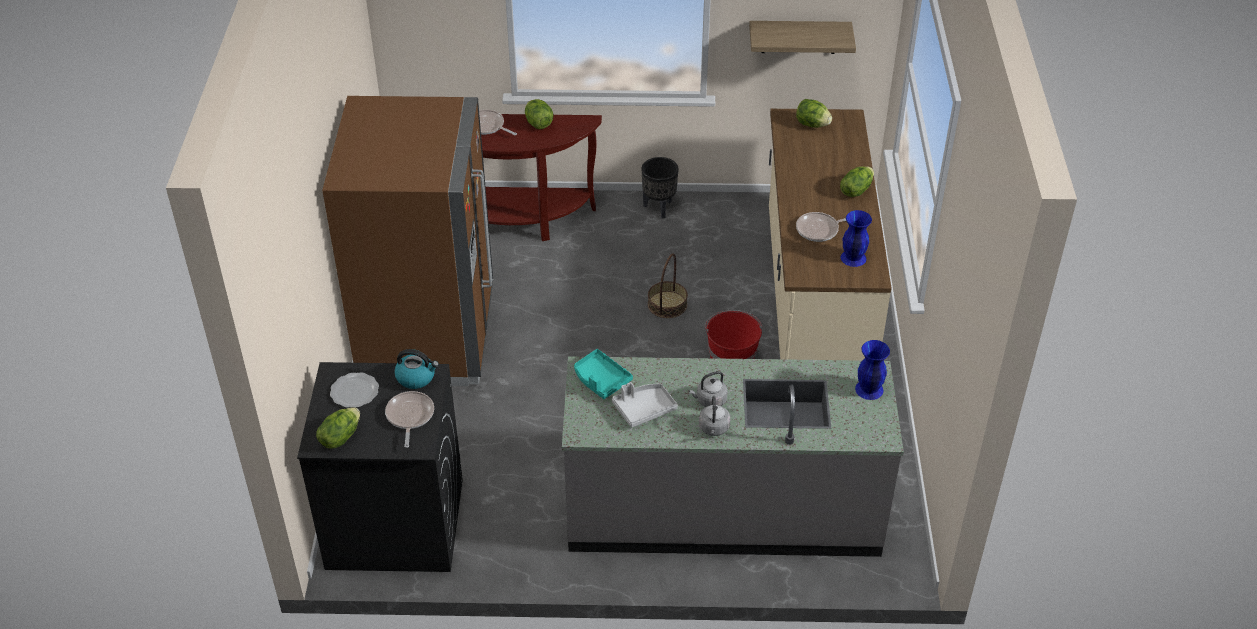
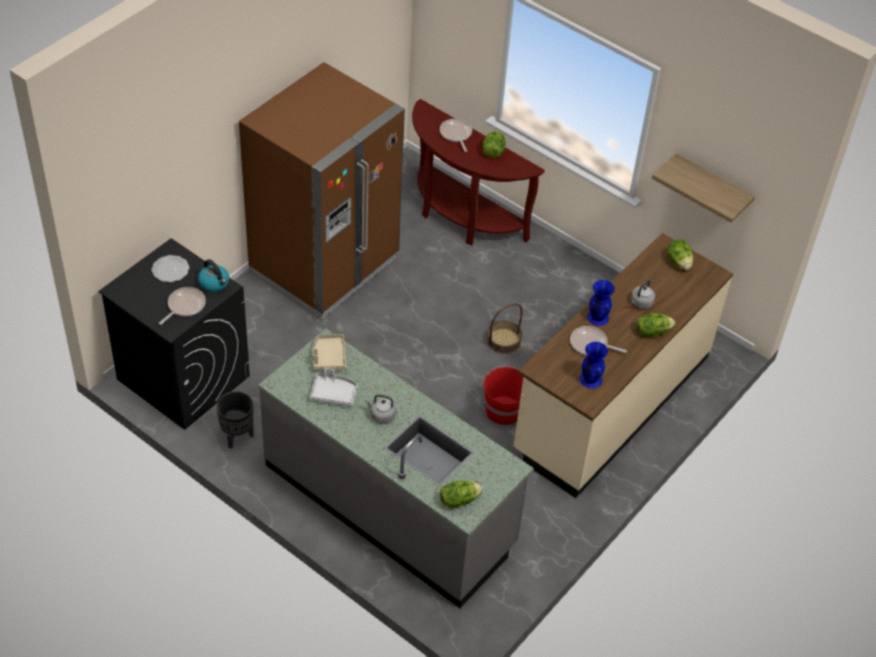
camera: 35 degrees right, 5 degrees up
lettuce [316,407,360,449] -> lettuce moved to [440,481,483,508]
turquoise tray [574,349,633,399] -> beige tray [312,334,346,371]
black planter [642,157,679,219] -> black planter moved to [216,391,253,449]
grey kettle [699,396,730,436] -> grey kettle moved to [631,279,655,309]
blue vase [855,340,890,400] -> blue vase moved to [587,280,615,326]

